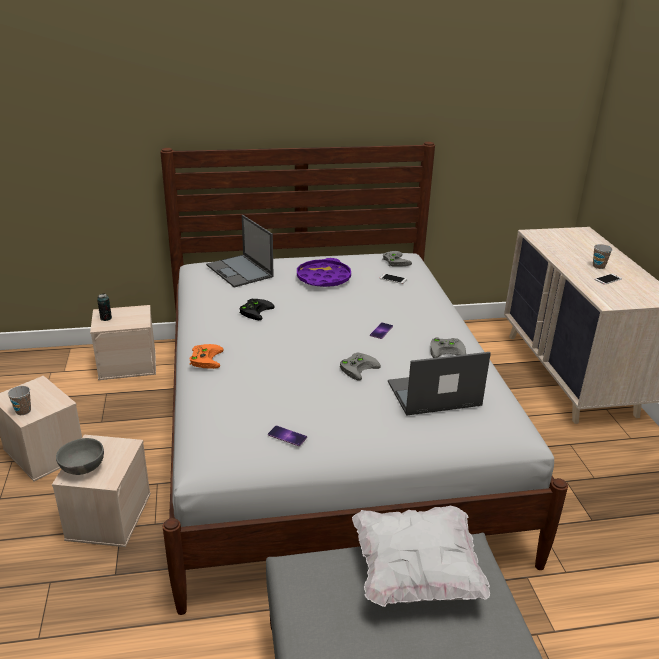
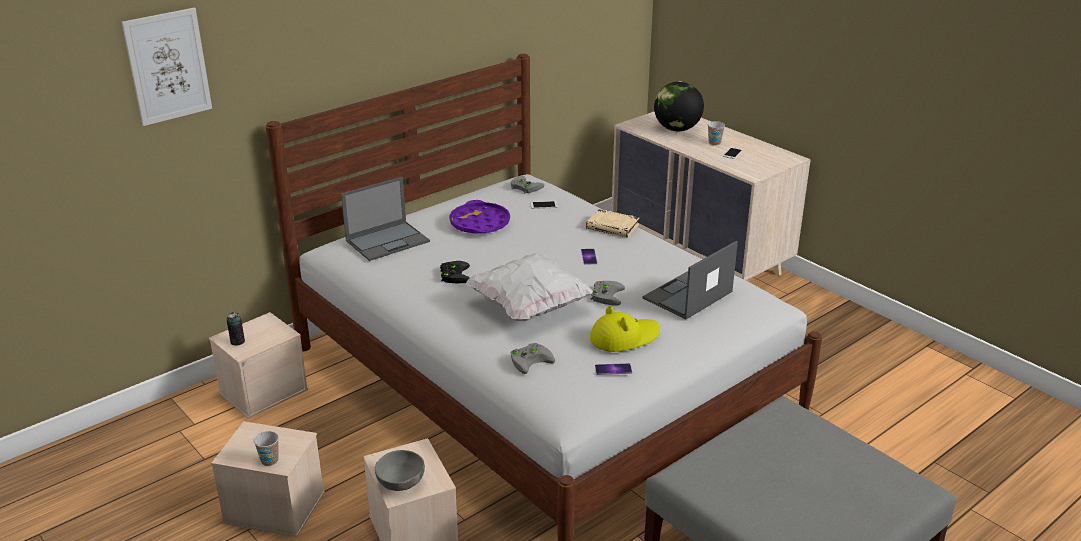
camera: 30 degrees left, 0 degrees up
orange game controller [190,344,224,369] -> none
laptop [206,215,274,287] -> laptop turned 60 degrees counterclockwise [341,177,430,261]
white pillow [352,506,490,607] -> white pillow moved to [466,253,593,321]
grey game controller [430,337,466,358] -> grey game controller moved to [510,343,555,374]
none -> picture [122,8,212,126]
none -> beige book [586,209,639,237]
none -> yellow hat [590,306,660,352]
none -> globe [654,81,704,131]

